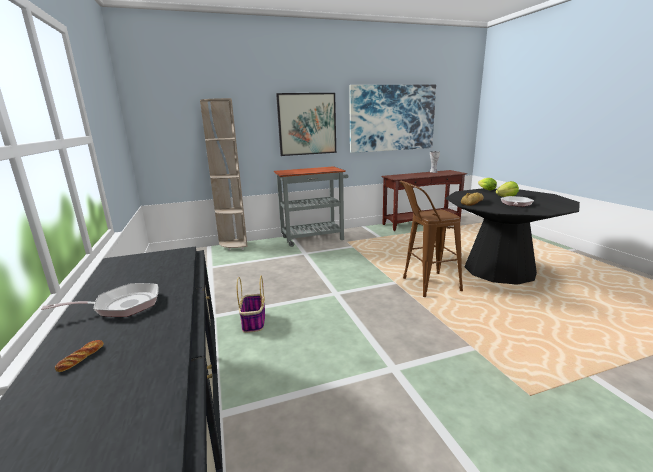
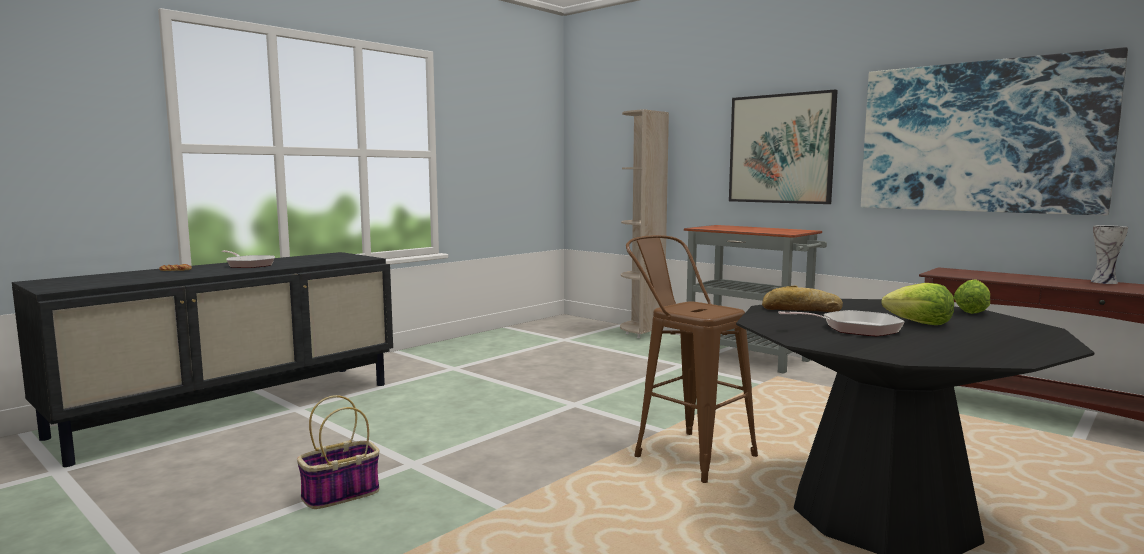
camera: 60 degrees right, 10 degrees down
basket [237,276,265,333] -> basket moved to [297,395,379,509]

